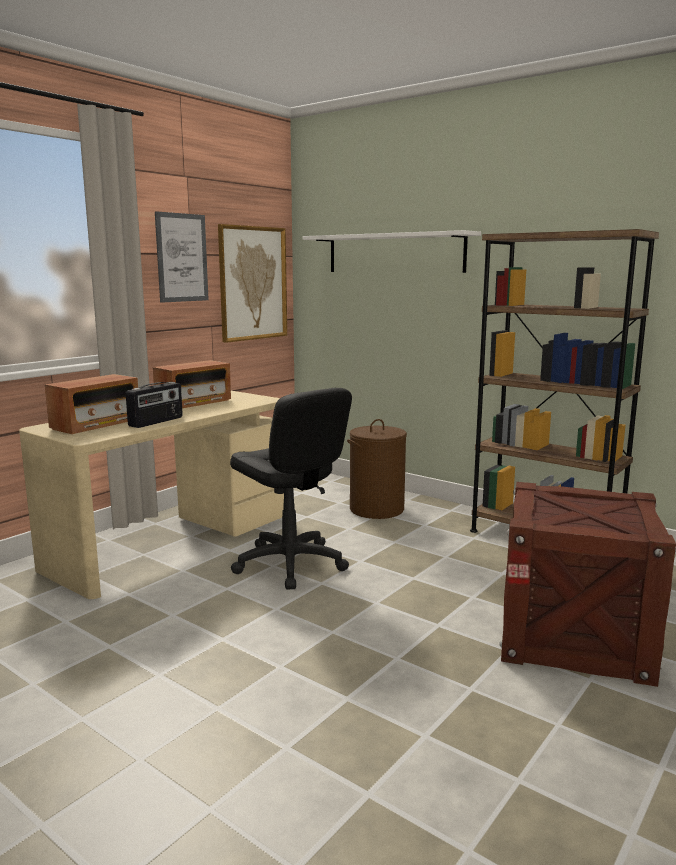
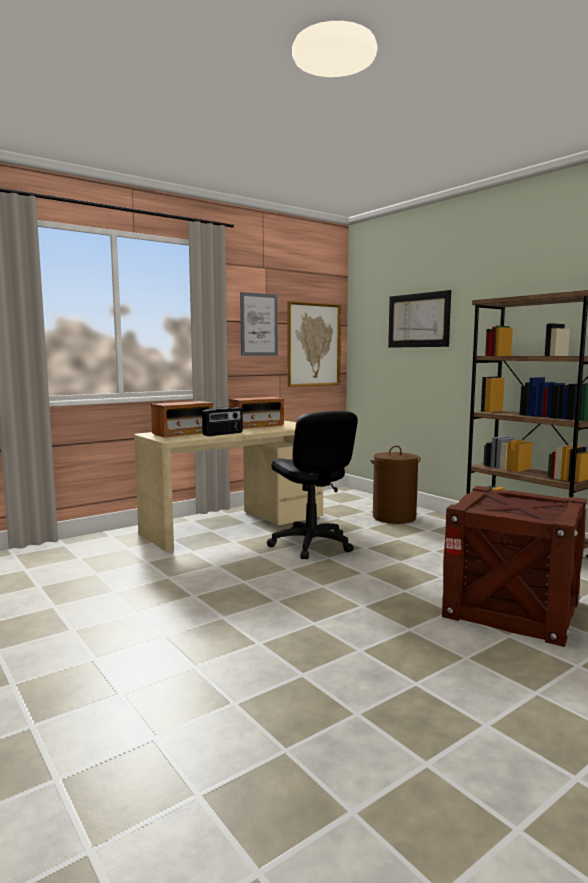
camera: 15 degrees right, 5 degrees down
white shelf [302,230,481,273] -> picture [388,290,451,348]

